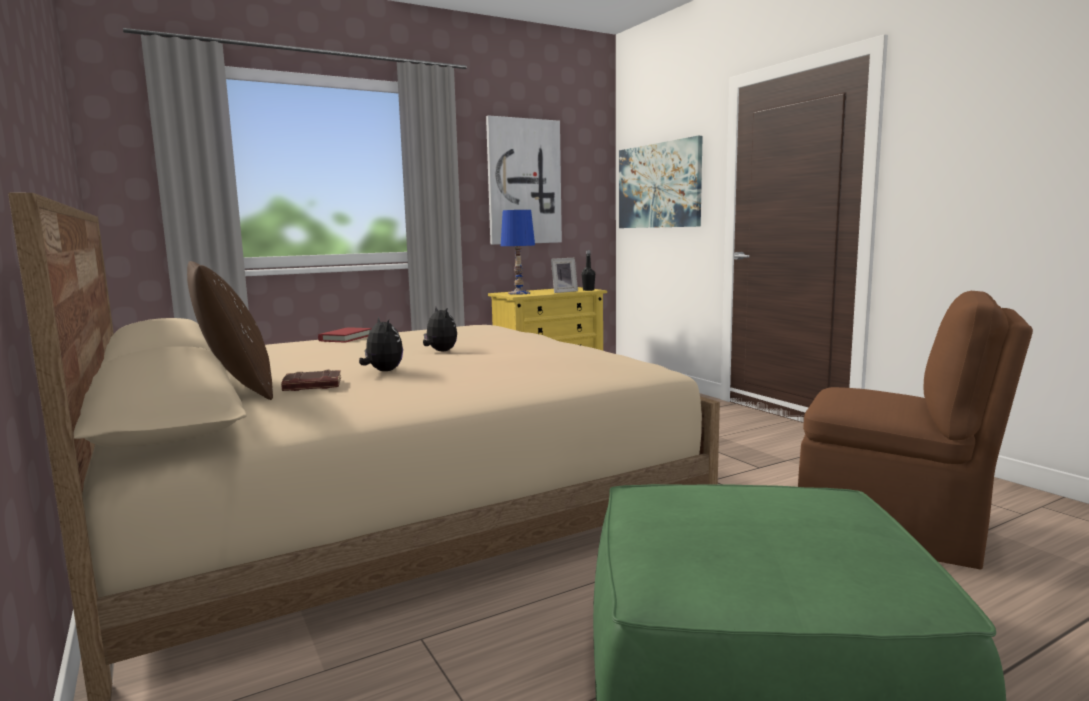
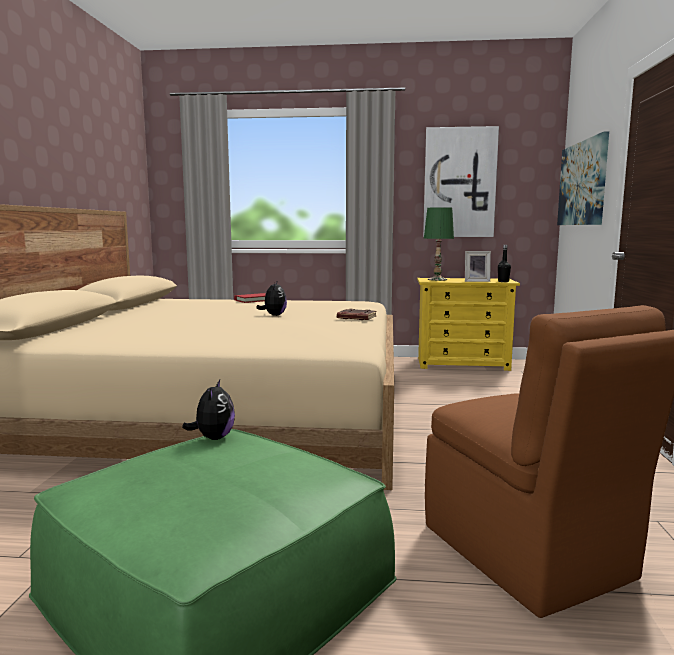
camera: 35 degrees right, 0 degrees up
brown pillow [187,261,273,400] -> none
brown book [281,370,341,391] -> brown book moved to [337,309,377,320]
plush toy [359,317,403,371] -> plush toy moved to [182,380,235,440]
blue table lamp [501,210,535,295] -> green table lamp [424,207,454,281]

